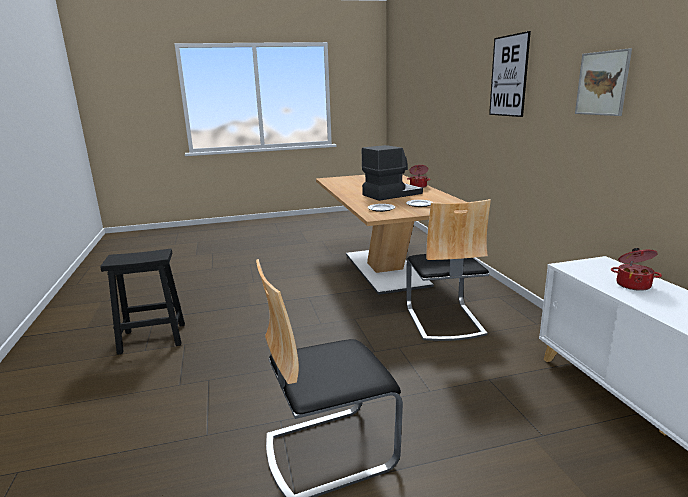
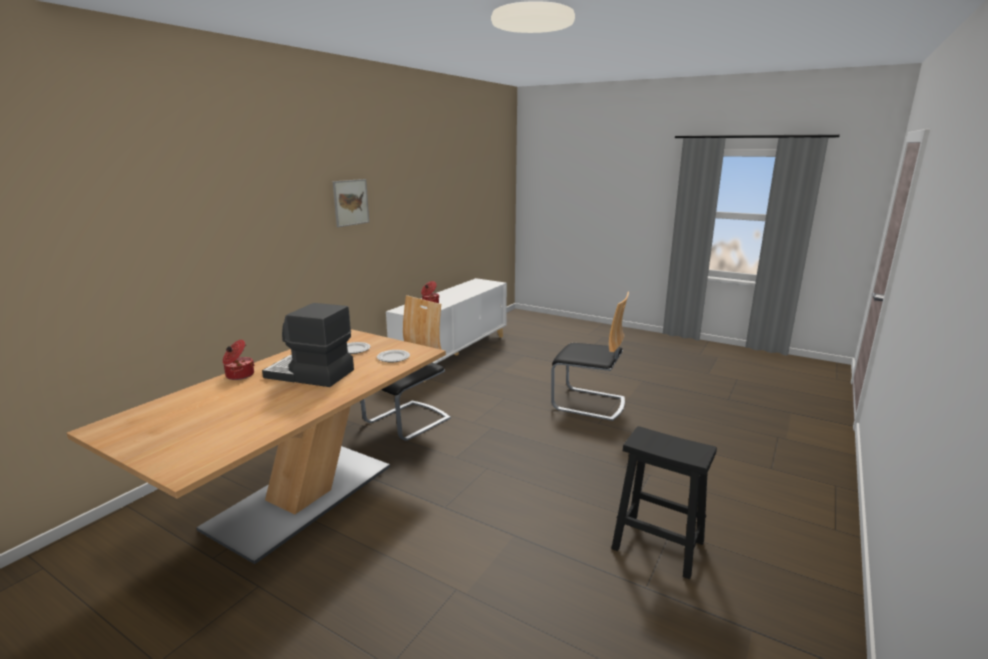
camera: 135 degrees left, 0 degrees up
picture [489,31,531,117] -> none

